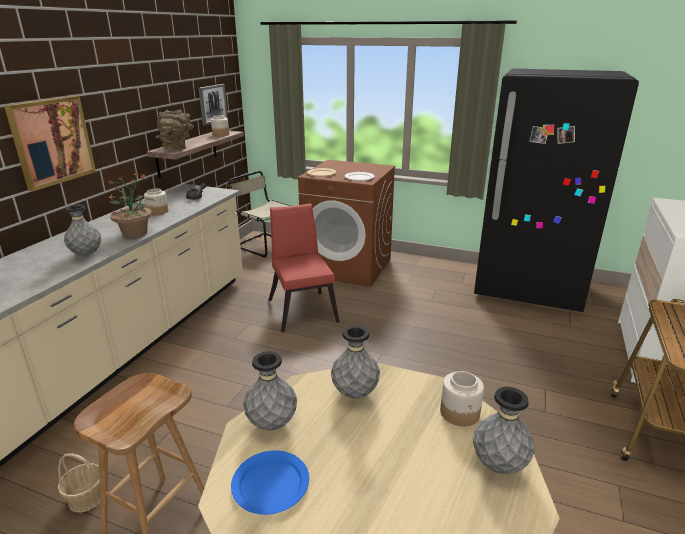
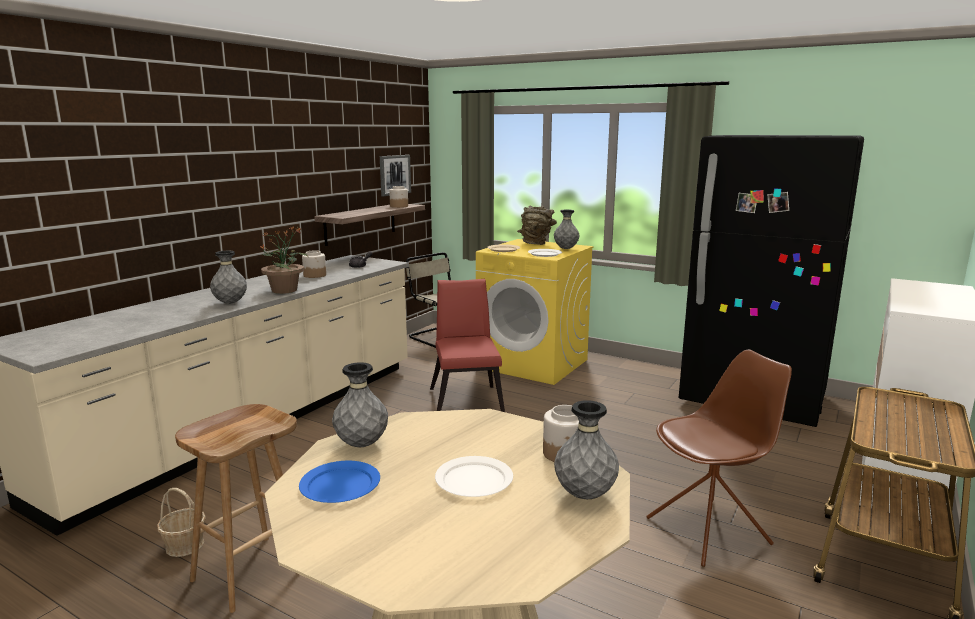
camera: 10 degrees right, 10 degrees down
picture [4,96,96,191] -> none
brown vase [155,110,194,150] -> brown vase moved to [517,206,557,245]
brown washing machine [298,160,395,287] -> yellow washing machine [476,239,593,385]
grey vase [331,325,380,399] -> grey vase moved to [554,210,580,249]
none -> white plate [435,456,513,497]
none -> brown chair [647,350,792,567]

